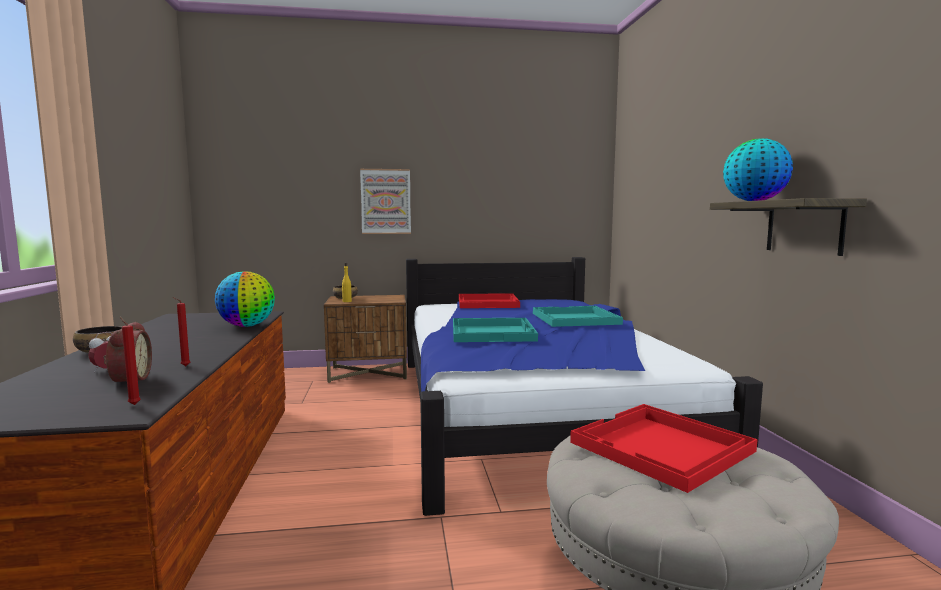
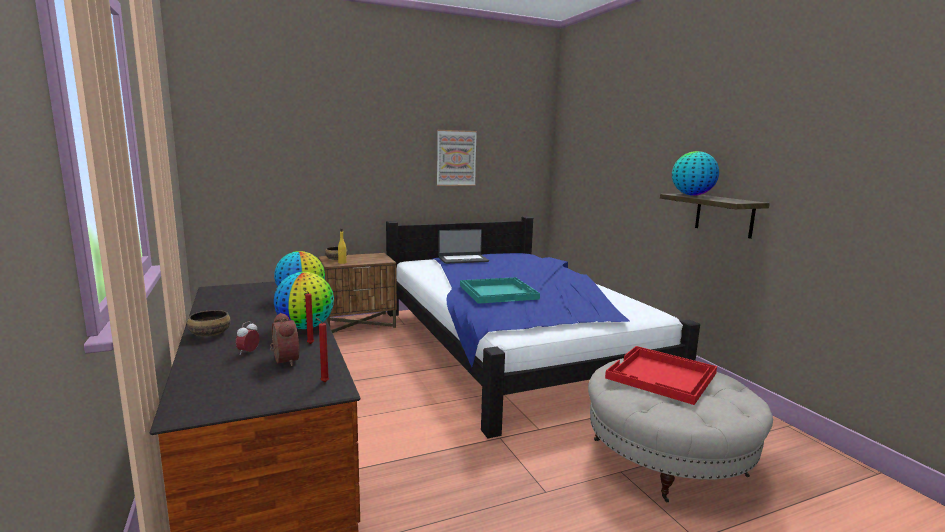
camera: 15 degrees left, 5 degrees up
picture [360,169,411,234] -> picture moved to [437,130,477,186]
red tray [459,293,520,308] -> laptop [438,229,489,264]
turquoise tray [533,306,623,327] -> none
none -> globe [274,272,334,329]

